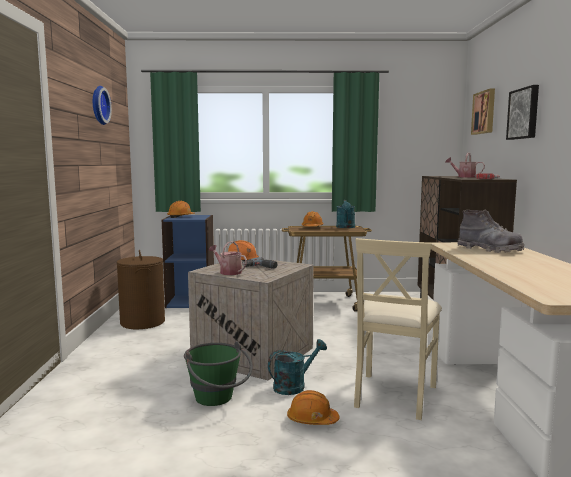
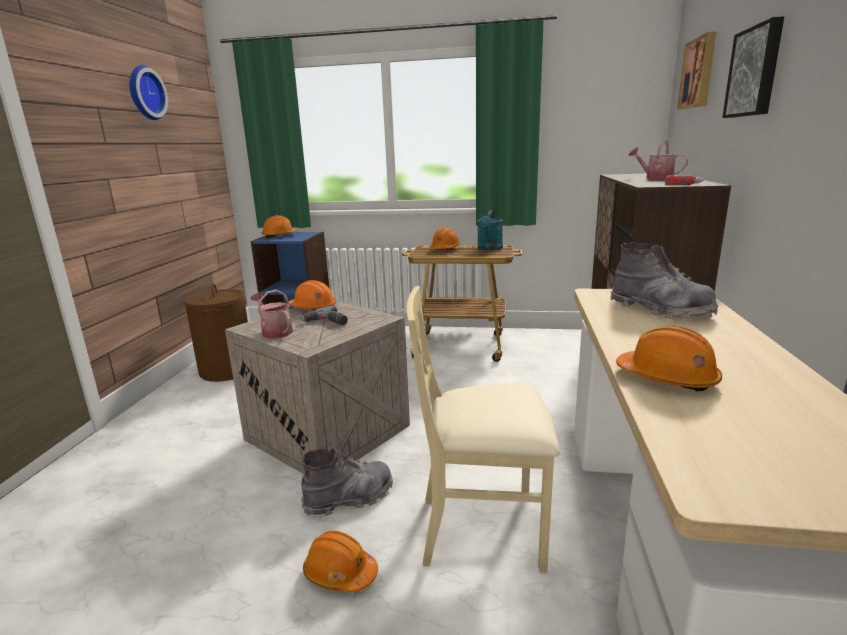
camera: 10 degrees right, 10 degrees up
green bucket [184,342,253,406] -> none
turquoise watering can [268,339,327,395] -> grey boot [301,448,393,516]
beige chair [354,238,442,420] -> beige chair turned 60 degrees clockwise [407,286,560,573]
none -> orange hard hat [616,326,722,392]

